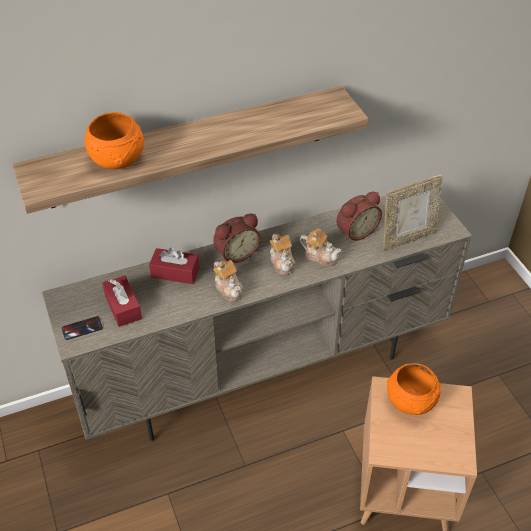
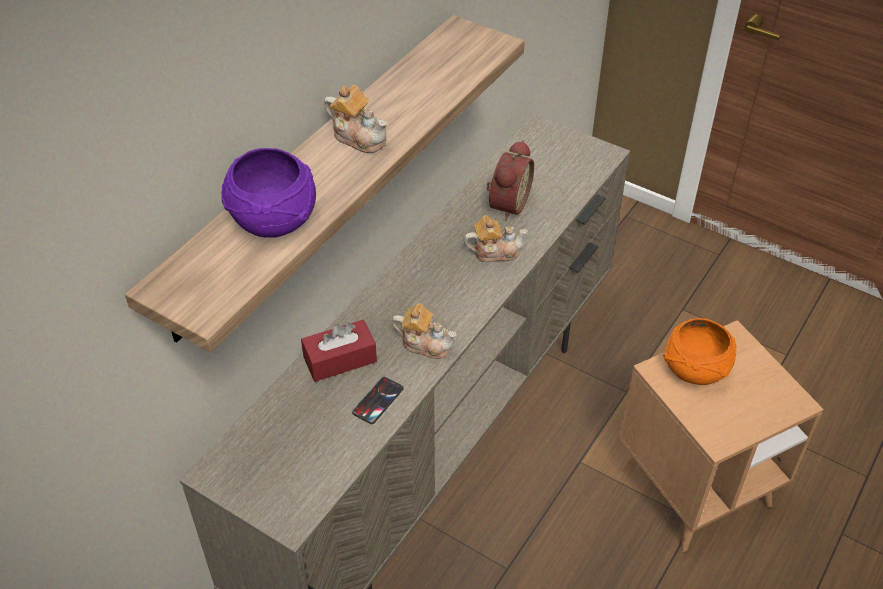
camera: 35 degrees left, 0 degrees up
phone [62,316,103,340] -> phone moved to [352,377,404,424]
orange bowl [84,112,144,169] -> purple bowl [221,148,316,238]
red tissue box [102,275,142,327] -> none
alarm clock [213,213,261,263] -> none
teapot [270,234,295,275] -> teapot moved to [324,85,388,153]
picture frame [383,174,443,251] -> none

